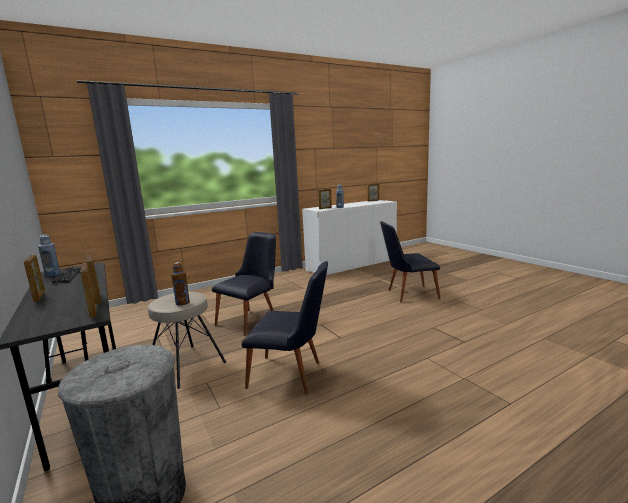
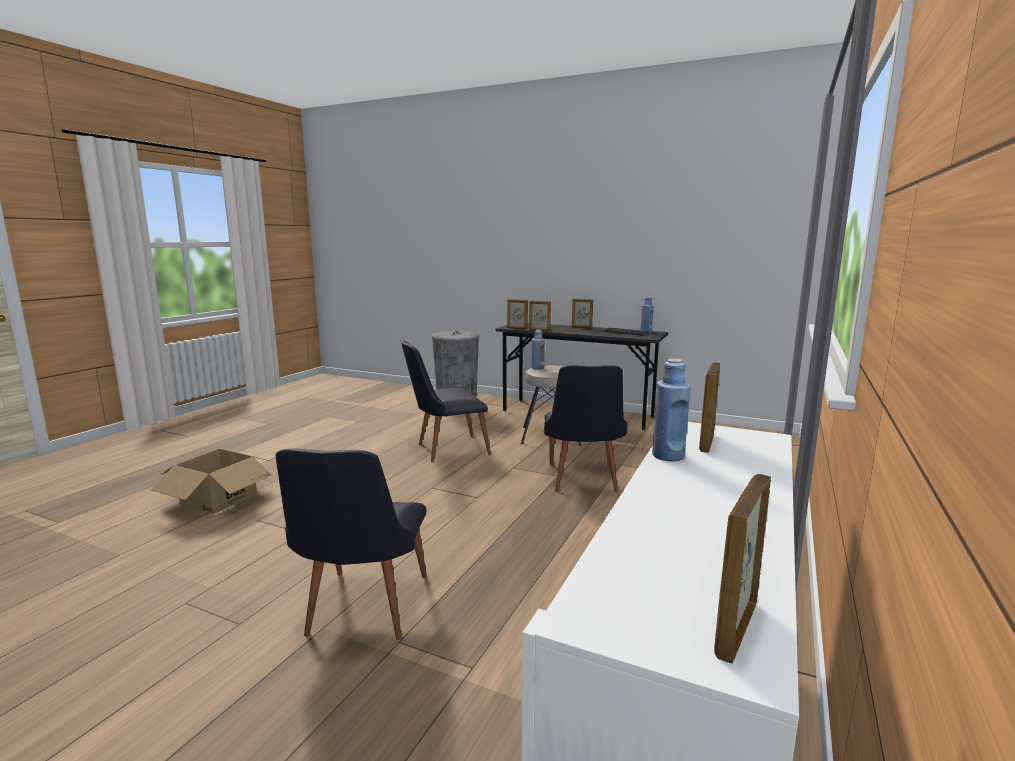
camera: 145 degrees right, 0 degrees up
brown bottle [171,262,190,306] -> blue bottle [532,330,545,370]
black chair [380,221,441,303] -> black chair turned 135 degrees clockwise [275,448,427,640]
none -> cardboard box [151,449,274,514]

